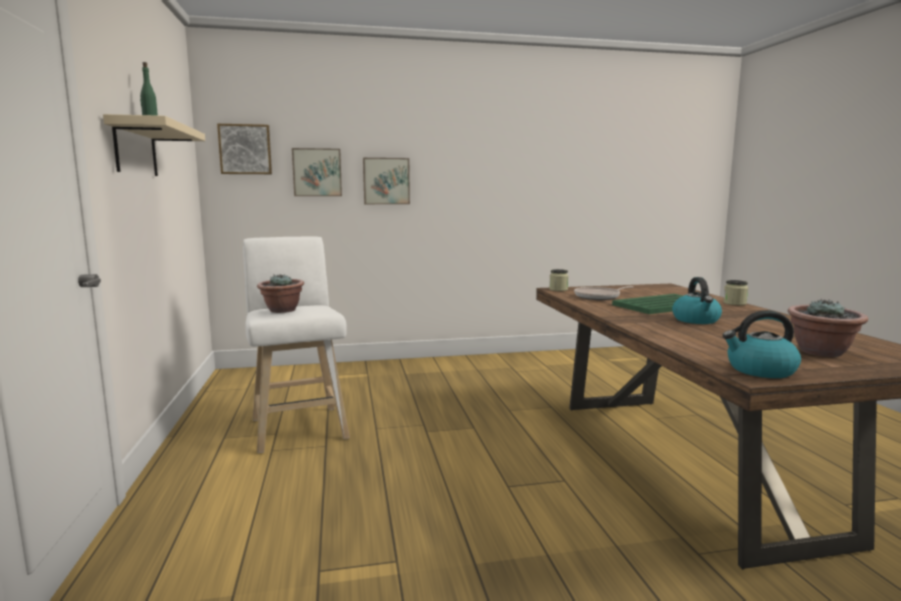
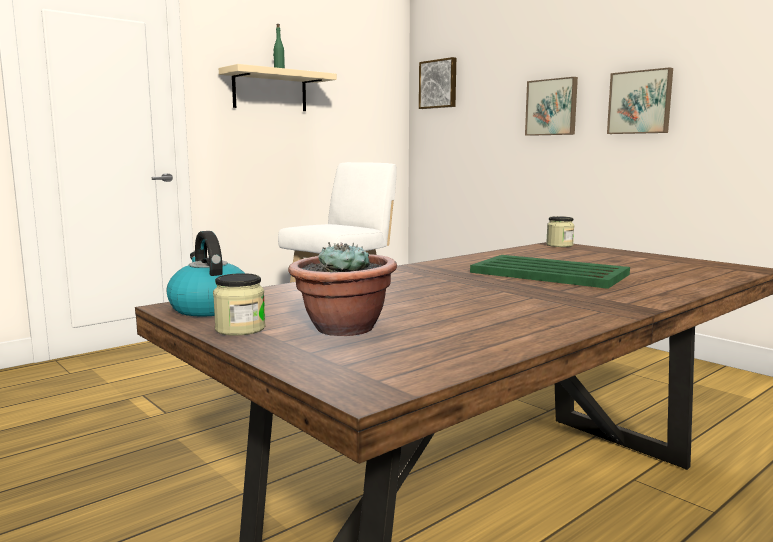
camera: 60 degrees right, 0 degrees up
potted plant [257,274,304,313] -> none
picture [292,148,342,196] -> picture moved to [607,67,673,134]
frying pan [574,286,634,300] -> none
kettle [672,277,722,324] -> none
jar [723,280,748,305] -> jar moved to [213,273,266,335]

